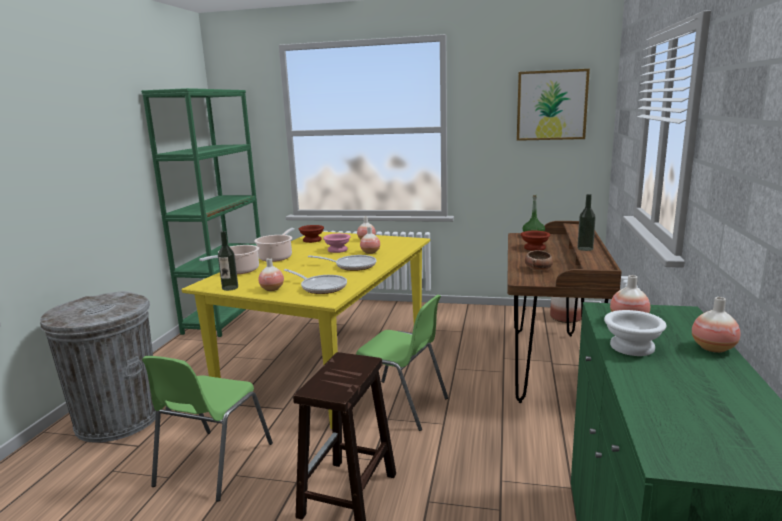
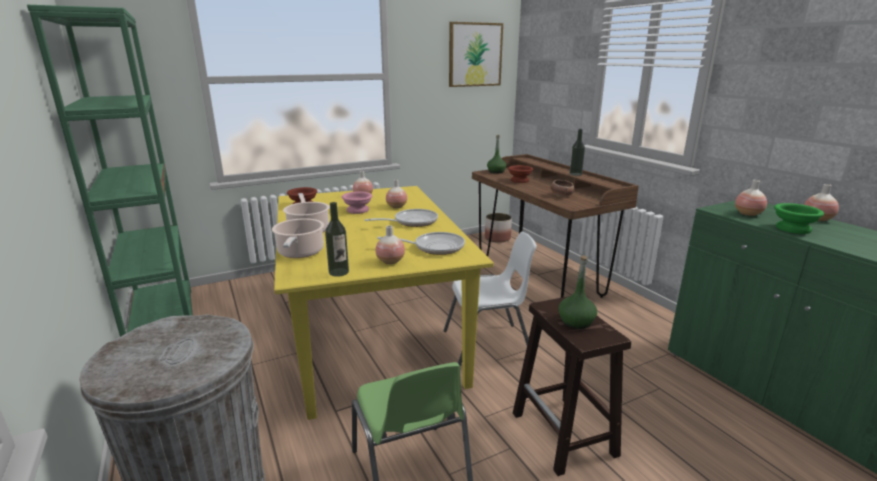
camera: 40 degrees left, 5 degrees up
green chair [356,295,448,431] -> white chair [443,232,537,367]
white bowl [604,310,666,356] -> green bowl [774,203,824,234]
none -> green bottle [558,255,597,329]

